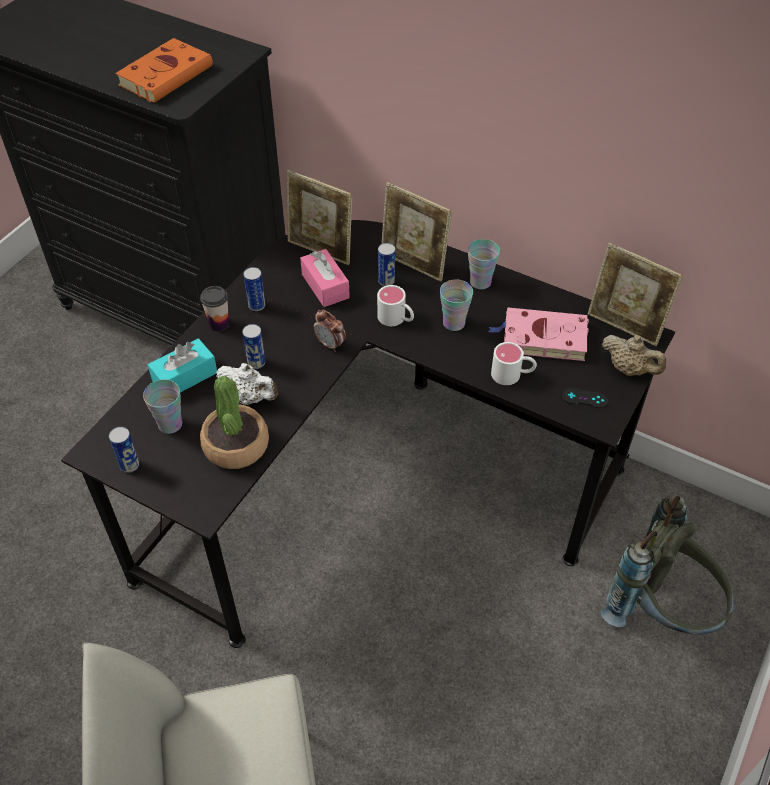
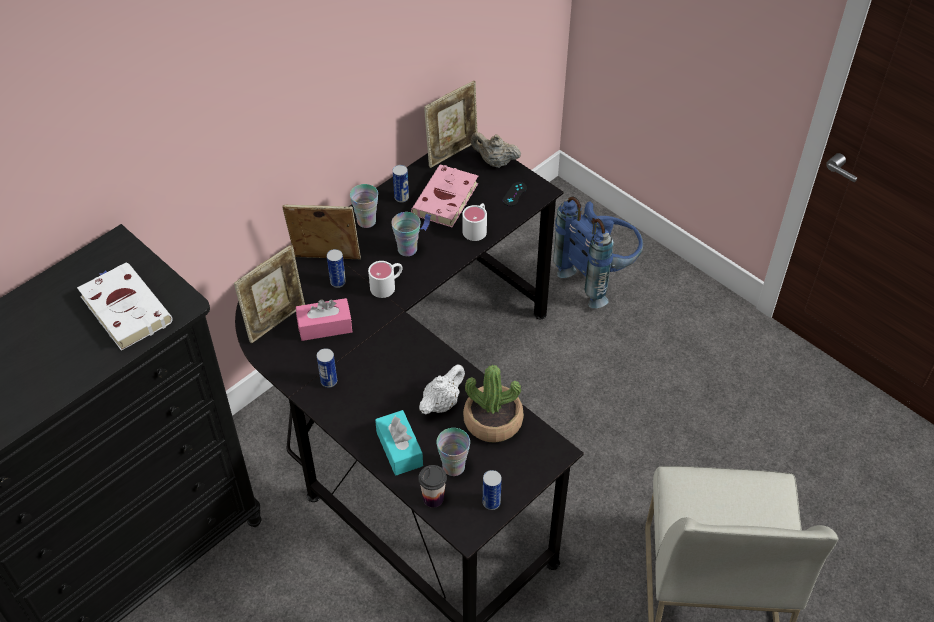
camera: 75 degrees left, 0 degrees up
orange book [115,38,213,103] -> white book [77,263,172,351]
cup [200,286,229,331] -> cup moved to [418,465,447,508]
can [242,324,265,369] -> can moved to [393,165,409,202]
alarm clock [313,310,346,352] -> none
picture frame [381,182,452,282] -> picture frame turned 135 degrees counterclockwise [282,205,361,259]
grey backpack [601,495,734,635] -> blue backpack [553,196,643,308]
beige teapot [602,335,666,376] -> beige teapot turned 120 degrees counterclockwise [471,132,521,168]

